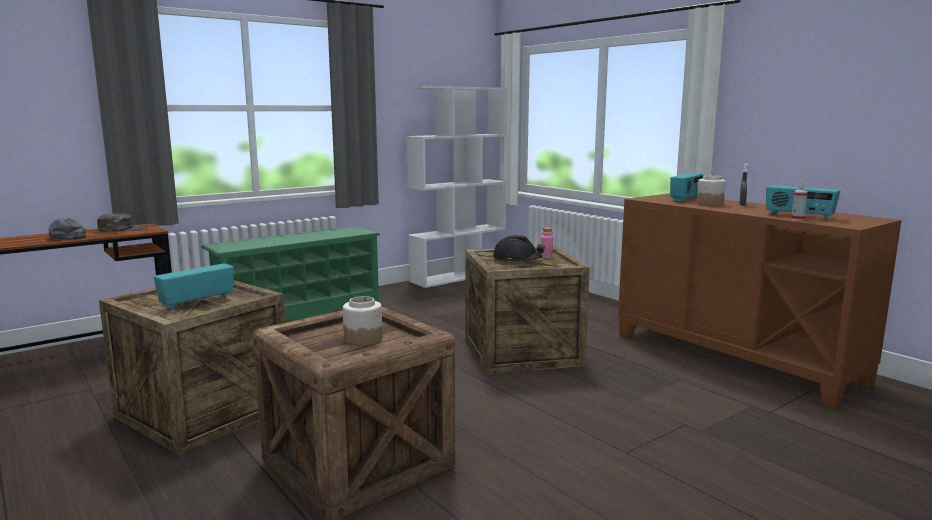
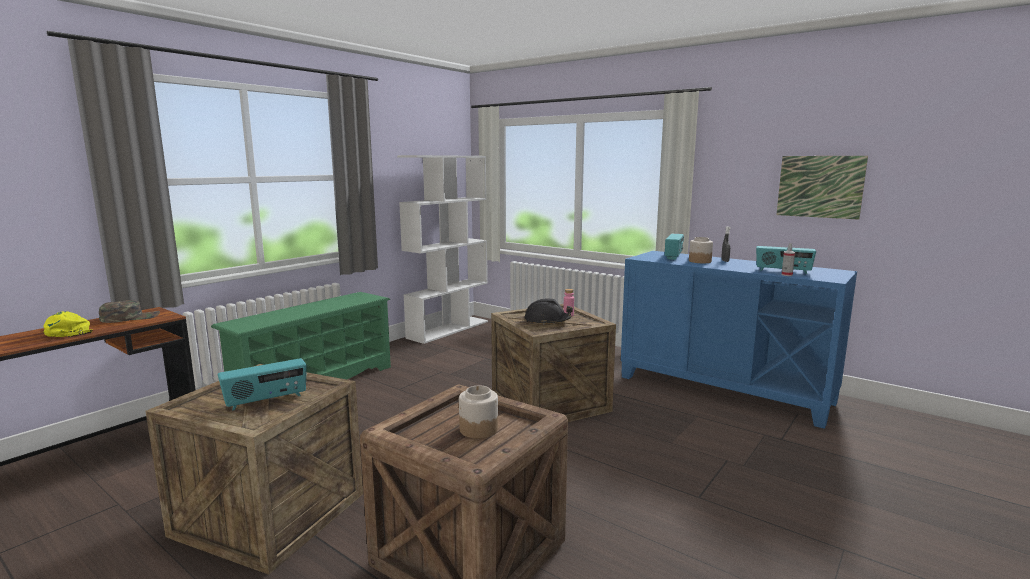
camera: 15 degrees left, 0 degrees up
grey cap [48,218,86,240] -> yellow cap [43,311,93,337]
radio [153,263,234,309] -> radio turned 150 degrees counterclockwise [218,358,307,411]
brown cabinet [618,193,902,408] -> blue cabinet [621,251,857,429]
none -> picture [776,156,868,220]

